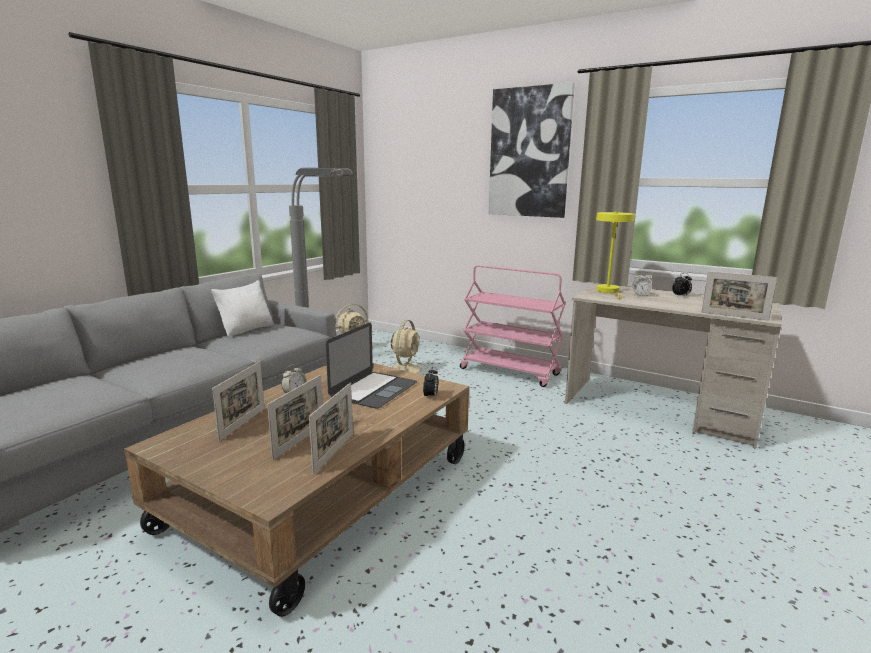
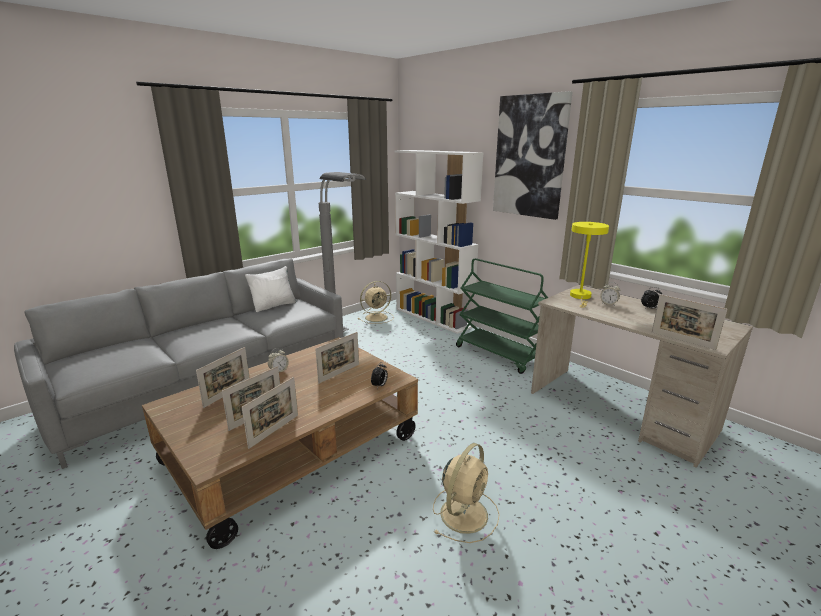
camera: 15 degrees right, 5 degrees up
laptop [325,322,417,409] -> picture frame [315,332,359,383]
beige fan [387,320,428,375] -> beige fan moved to [433,443,500,543]
pink cart [460,265,566,387] -> green cart [456,258,548,374]
none -> white bookcase [395,150,483,334]

